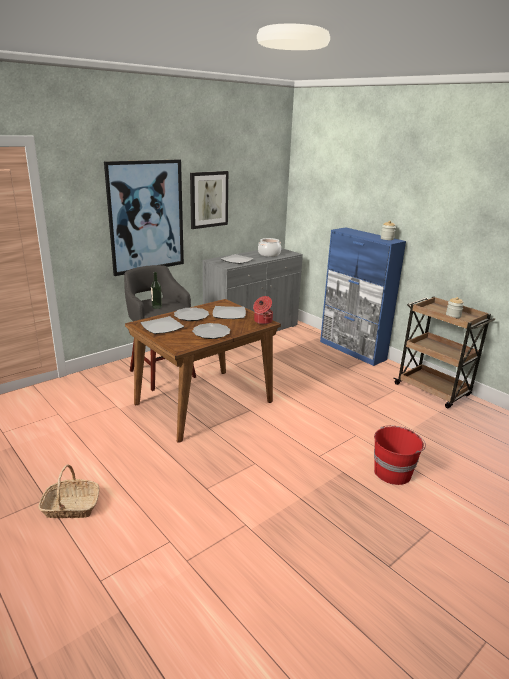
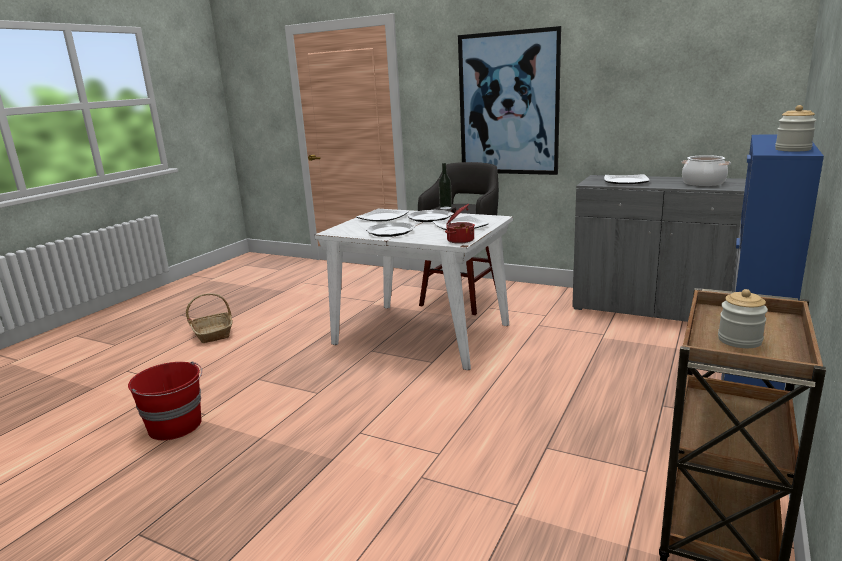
camera: 70 degrees right, 5 degrees down
brown dining table [125,299,281,443] -> white dining table [314,209,513,370]
picture [190,171,228,229] -> none
red bucket [374,425,426,485] -> red bucket moved to [128,361,202,440]

